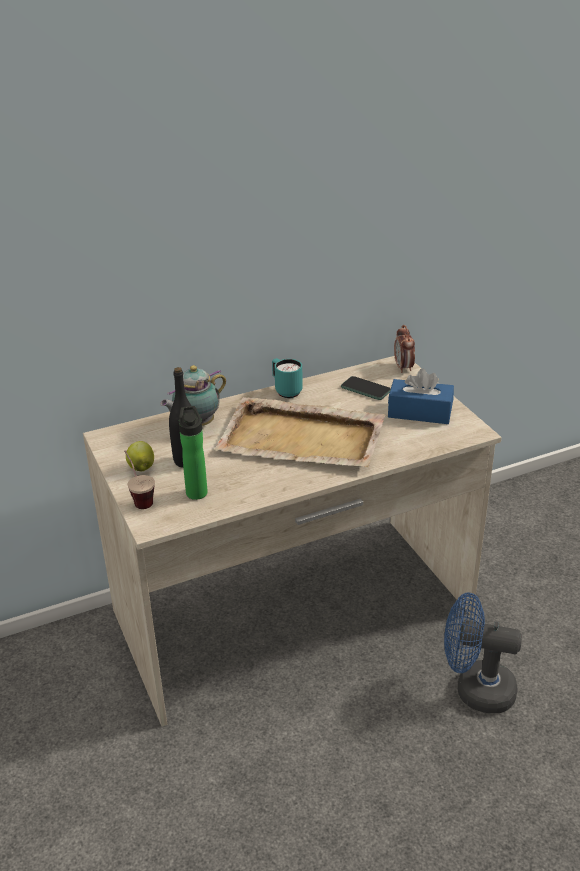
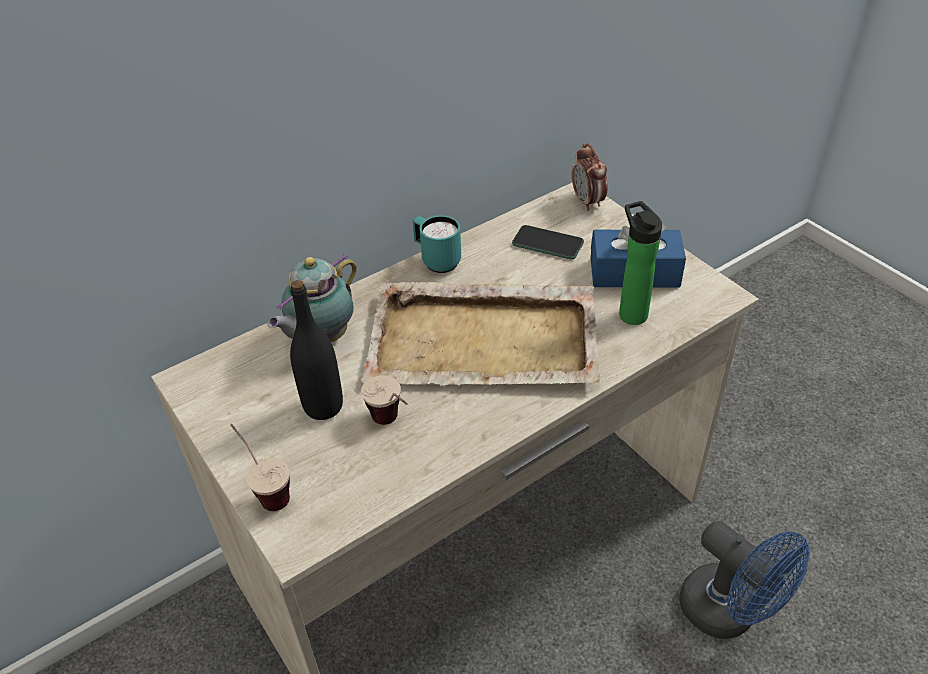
camera: 10 degrees left, 10 degrees up
apple [126,441,154,471] -> none
bottle [179,406,208,500] -> bottle moved to [619,201,662,325]
blue fan [444,593,522,713] -> blue fan turned 135 degrees counterclockwise [679,521,810,639]
none -> cup [361,375,408,425]

